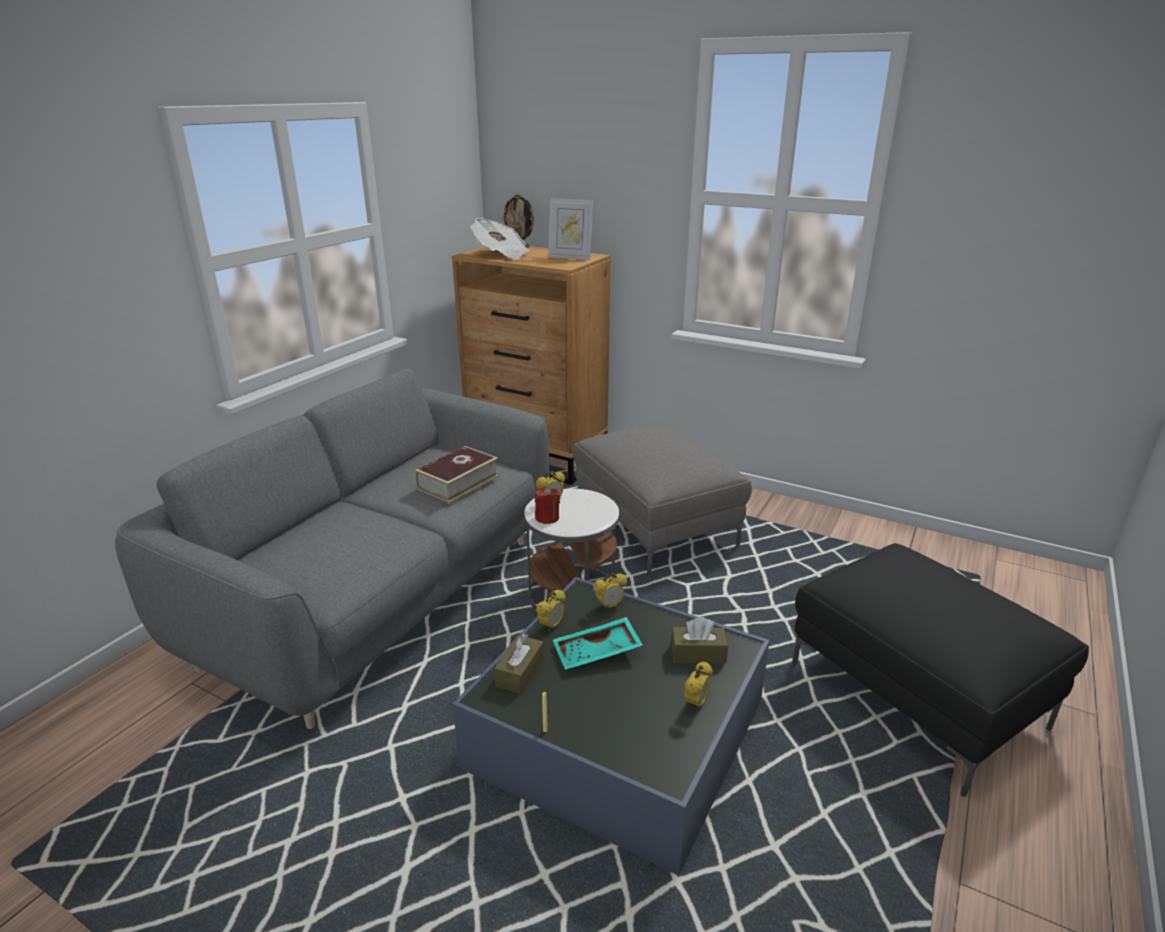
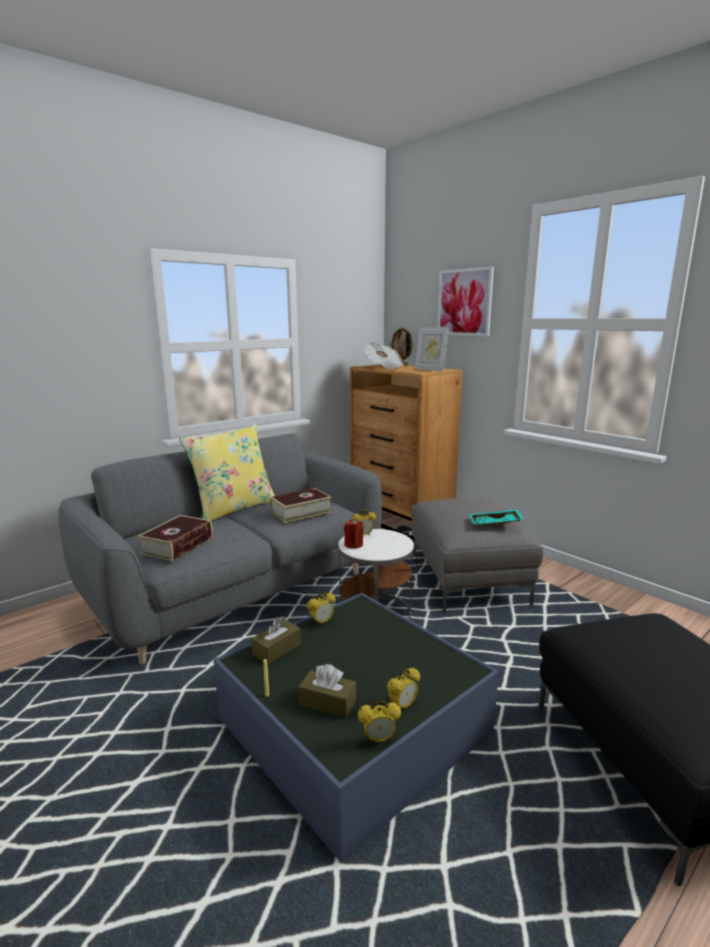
camera: 20 degrees right, 10 degrees down
turquoise tray [553,617,643,670] -> turquoise tray moved to [469,509,524,525]
alarm clock [593,573,627,610] -> alarm clock moved to [358,701,401,743]
brown tissue box [671,617,728,664] -> brown tissue box moved to [299,664,356,718]
none -> book [138,515,213,561]
none -> yellow pillow [179,424,275,521]
none -> picture [437,266,494,336]

